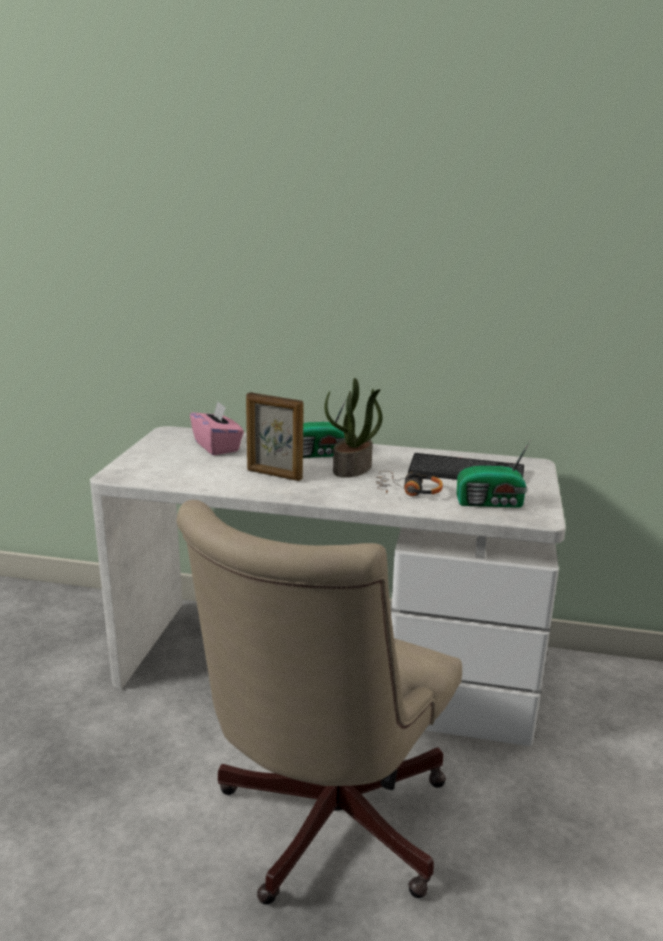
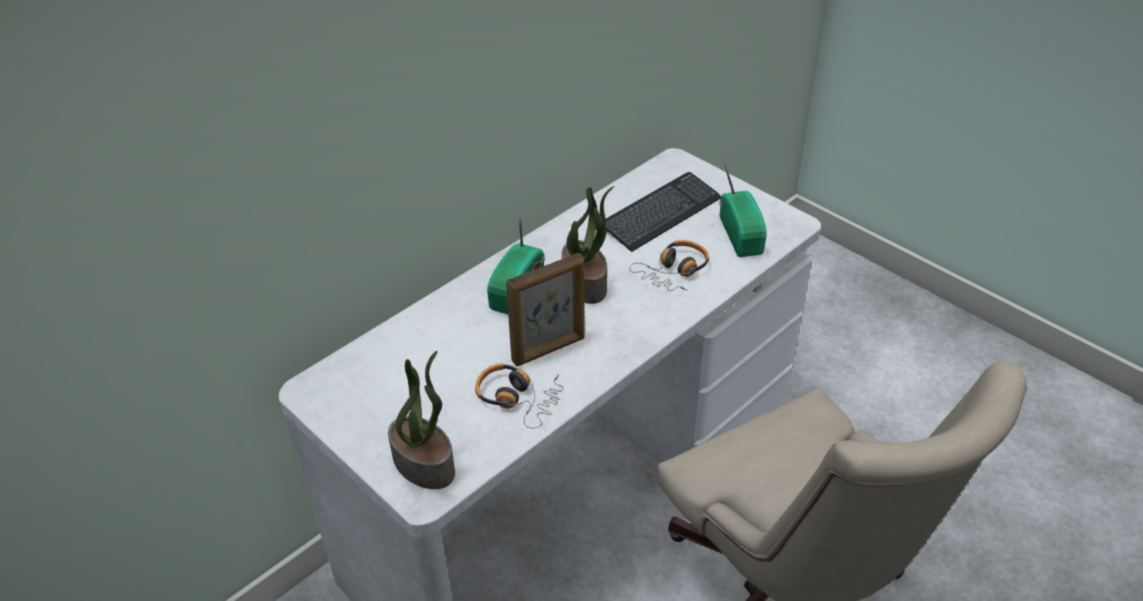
camera: 55 degrees left, 20 degrees up
pink tissue box [190,402,244,455] -> none
radio [457,439,531,508] -> radio turned 45 degrees counterclockwise [719,157,767,257]
none -> potted plant [388,351,455,489]
none -> headphones [475,363,564,428]

